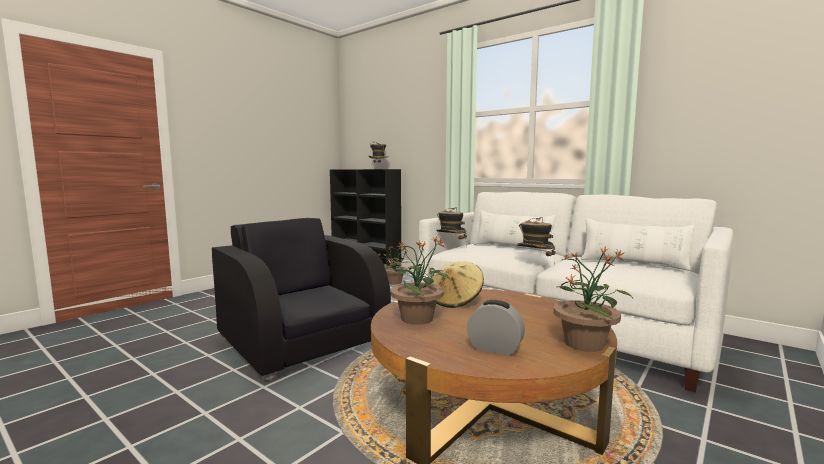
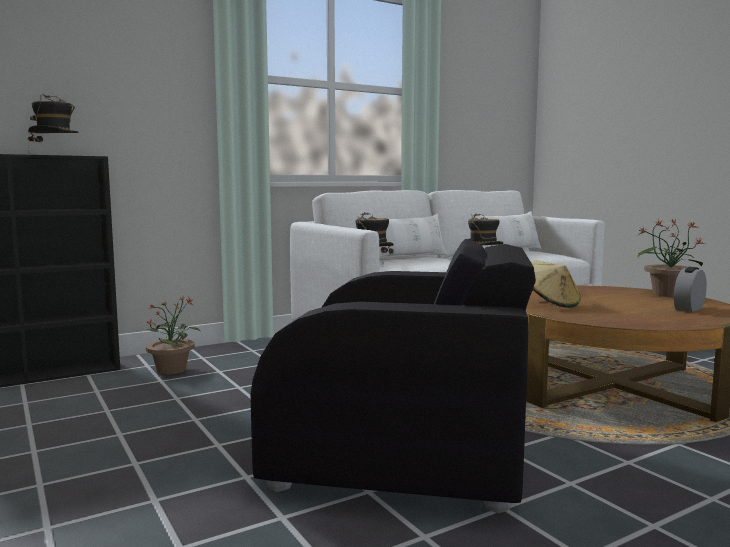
camera: 70 degrees left, 0 degrees up
black armchair [212,218,391,380] -> black armchair turned 150 degrees counterclockwise [250,239,536,514]
potted plant [388,236,450,325] -> none

